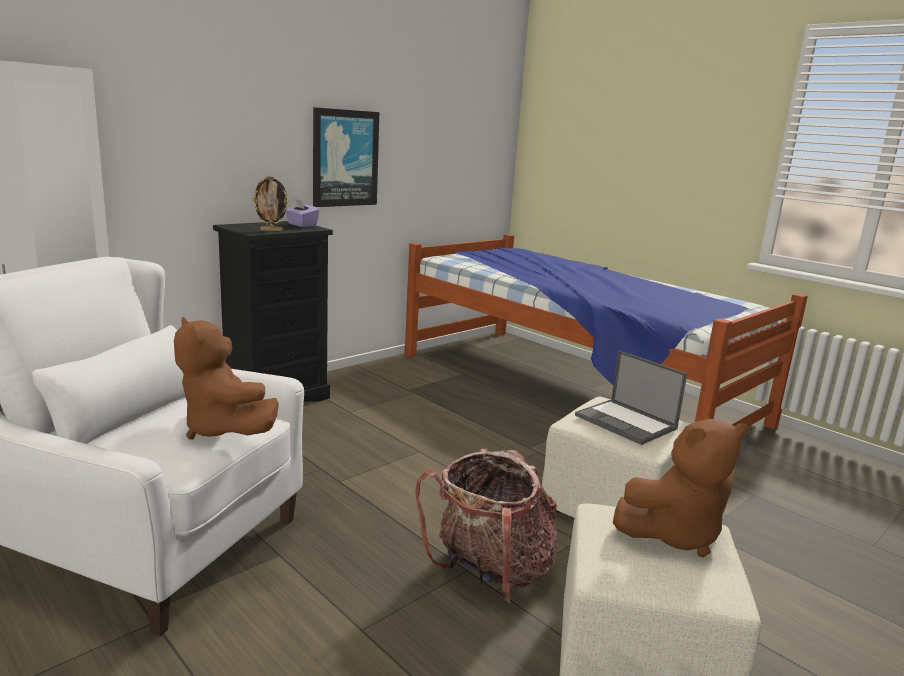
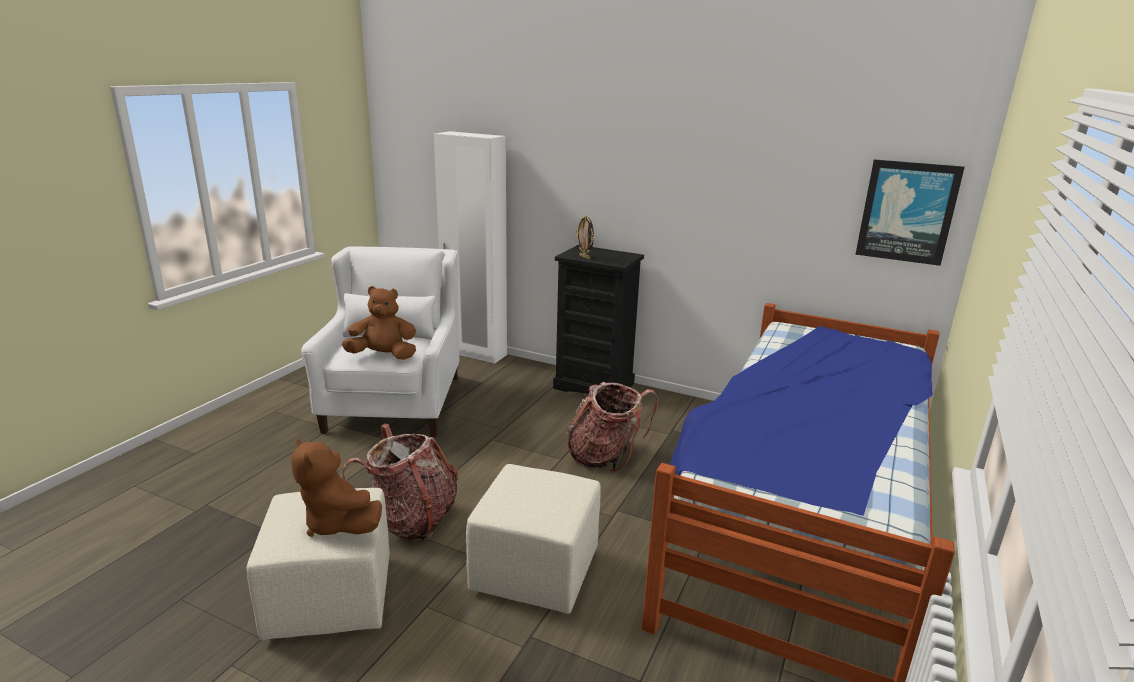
camera: 70 degrees right, 5 degrees up
brown plush toy [174,317,279,440] -> brown plush toy turned 60 degrees clockwise [342,286,416,360]
purple tissue box [285,199,319,227] -> none
picture [313,107,379,207] -> picture moved to [855,159,965,266]
laptop [575,351,687,445] -> none
none -> backpack [567,382,658,472]

